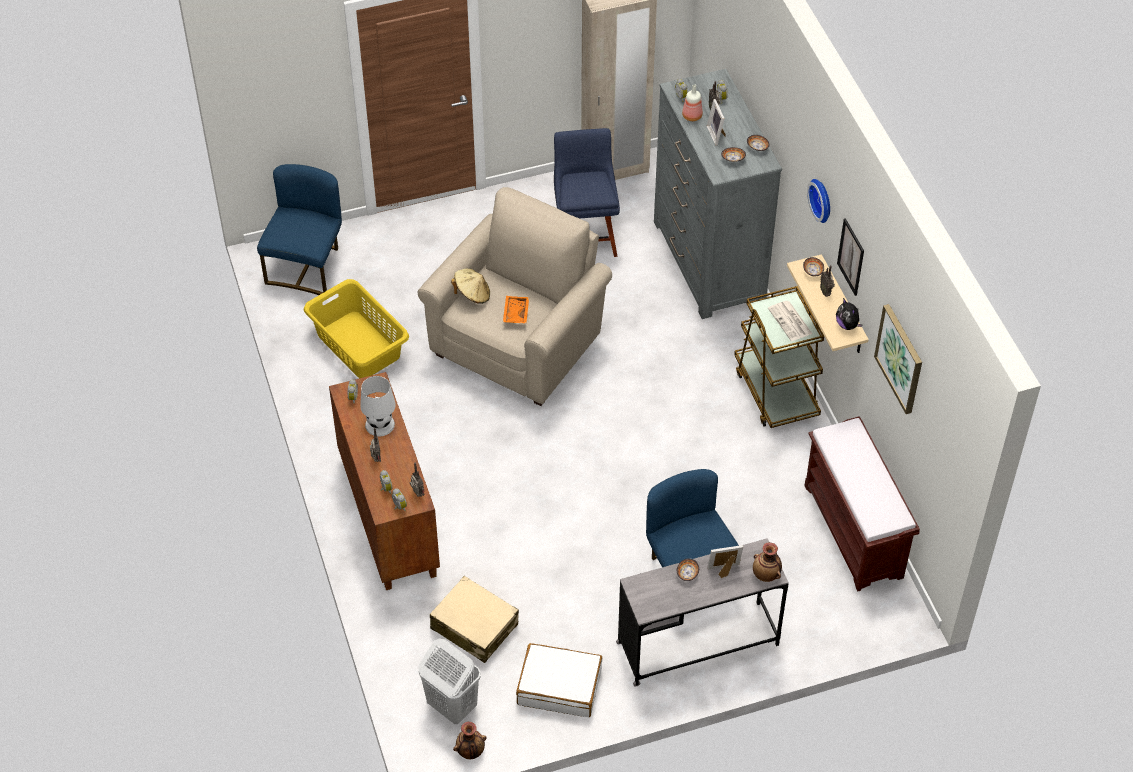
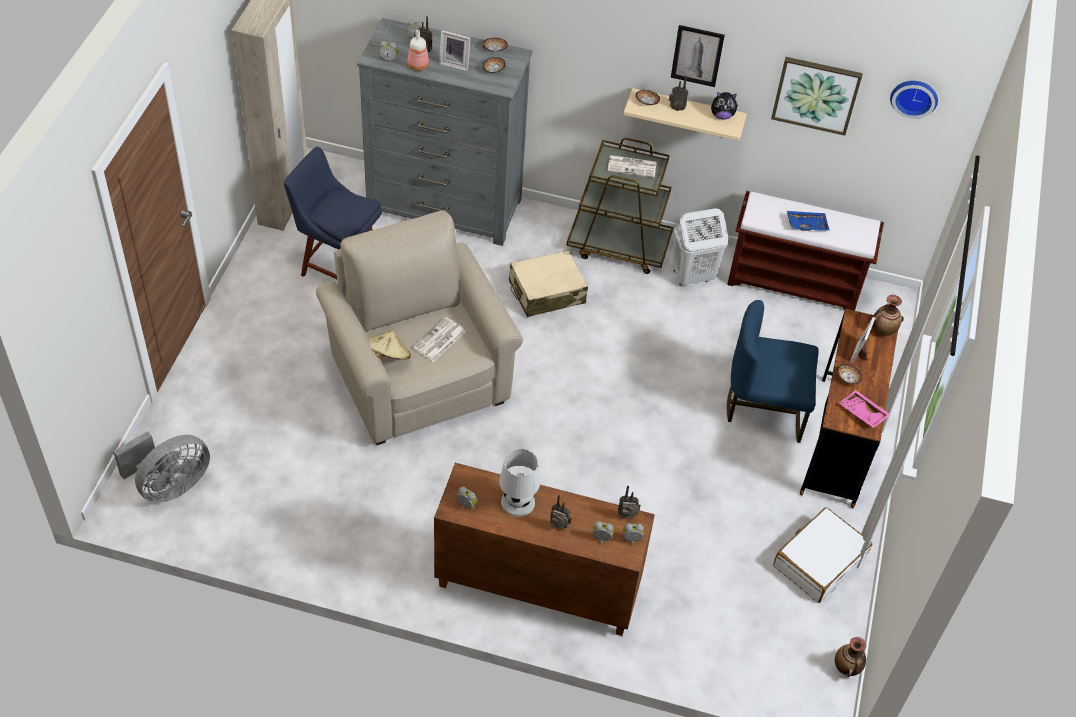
camera: 60 degrees left, 0 degrees up
blue chair [257,164,342,295] -> grey fan [113,431,210,503]
yellow laundry basket [304,279,409,378] -> none
white laundry basket [418,638,481,724] -> white laundry basket moved to [673,208,728,286]
beige suitcase [430,576,519,663] -> beige suitcase moved to [509,250,588,317]
orange tray [503,296,529,324] -> newspaper [413,317,466,362]
grey desk [616,538,789,686] -> brown desk [800,309,898,508]
wall clock [807,179,830,223] -> wall clock moved to [890,81,938,119]
none -> blue tray [787,211,830,231]
none -> pink tray [838,390,891,428]

